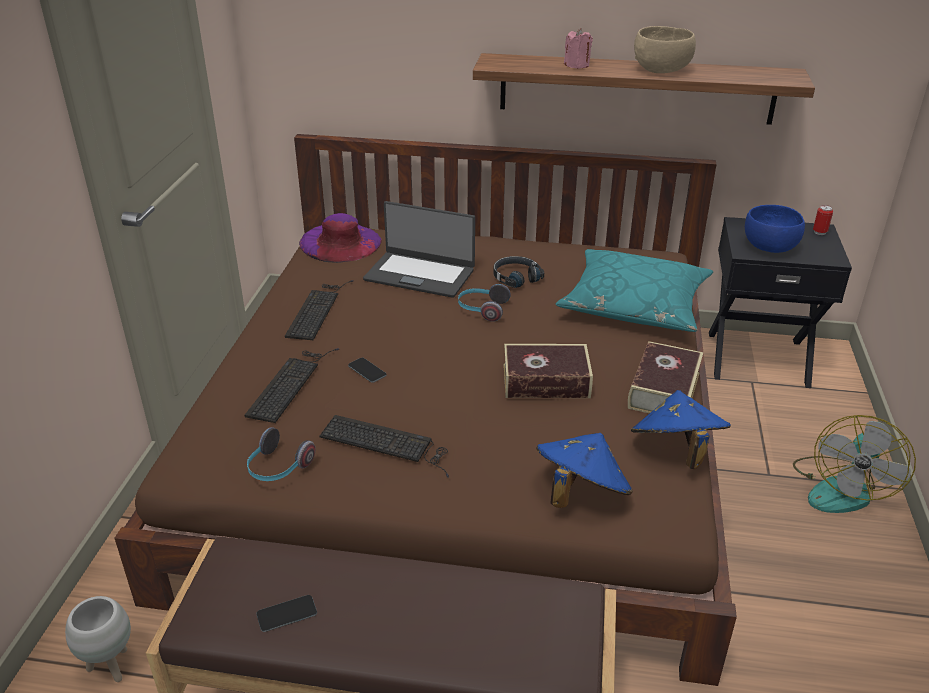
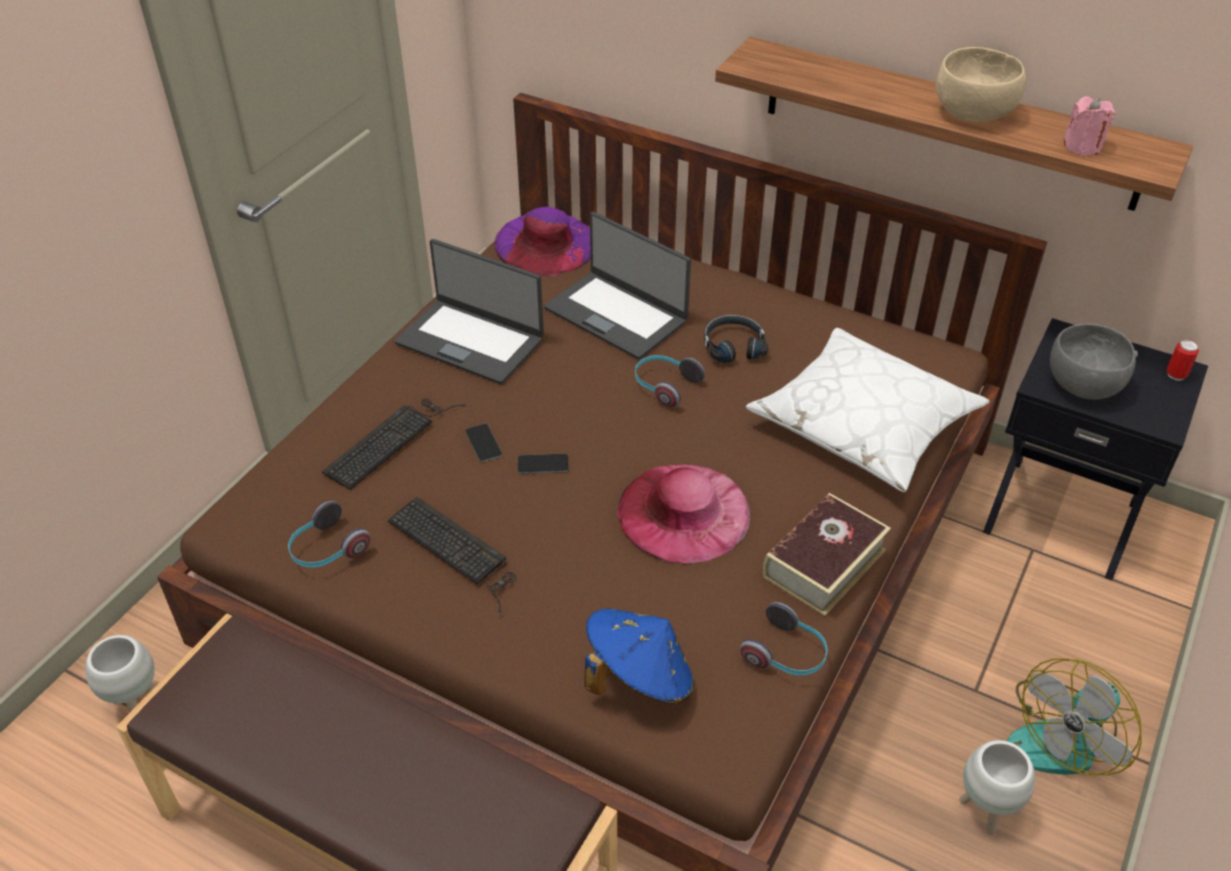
camera: 20 degrees right, 10 degrees up
phone [256,595,317,632] -> phone moved to [518,454,569,474]
keyboard [285,280,354,340] -> laptop [395,239,544,384]
book [504,344,593,398] -> pink hat [617,465,750,563]
turquoise pillow [556,249,713,332] -> white pillow [746,328,989,492]
pink candle [564,28,593,69] -> pink candle moved to [1063,96,1115,155]
blue hat [631,390,731,469] -> headphones [740,602,828,675]
blue bowl [745,205,805,253] -> grey bowl [1050,324,1138,400]
none -> white planter [959,740,1035,835]

